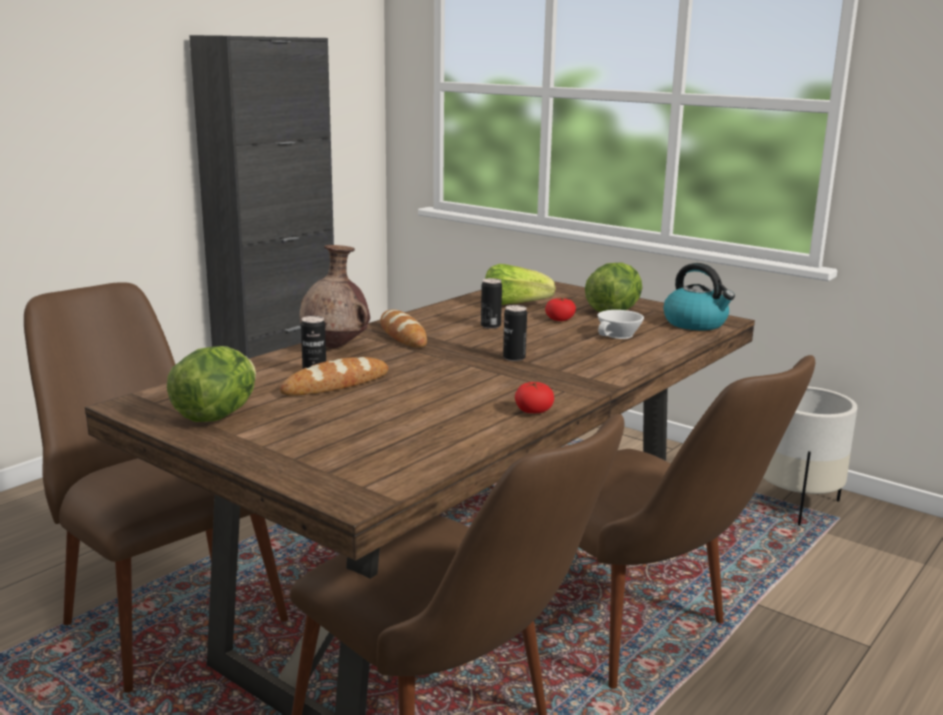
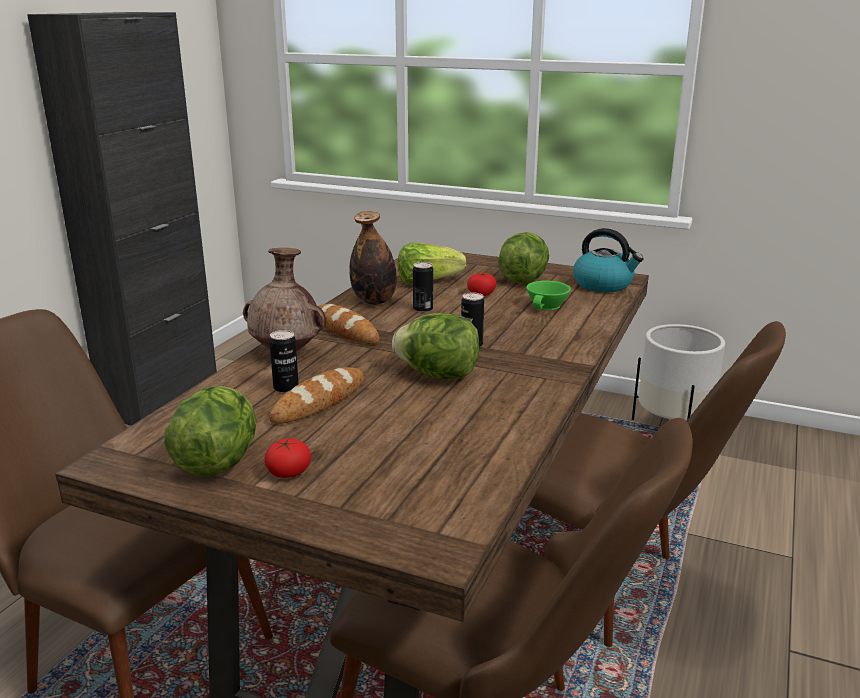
camera: 15 degrees left, 5 degrees up
tomato [515,382,554,413] -> tomato moved to [264,438,311,478]
white cup [597,310,644,339] -> green cup [526,281,571,310]
none -> bottle [350,211,397,305]
none -> lettuce [392,313,479,379]

